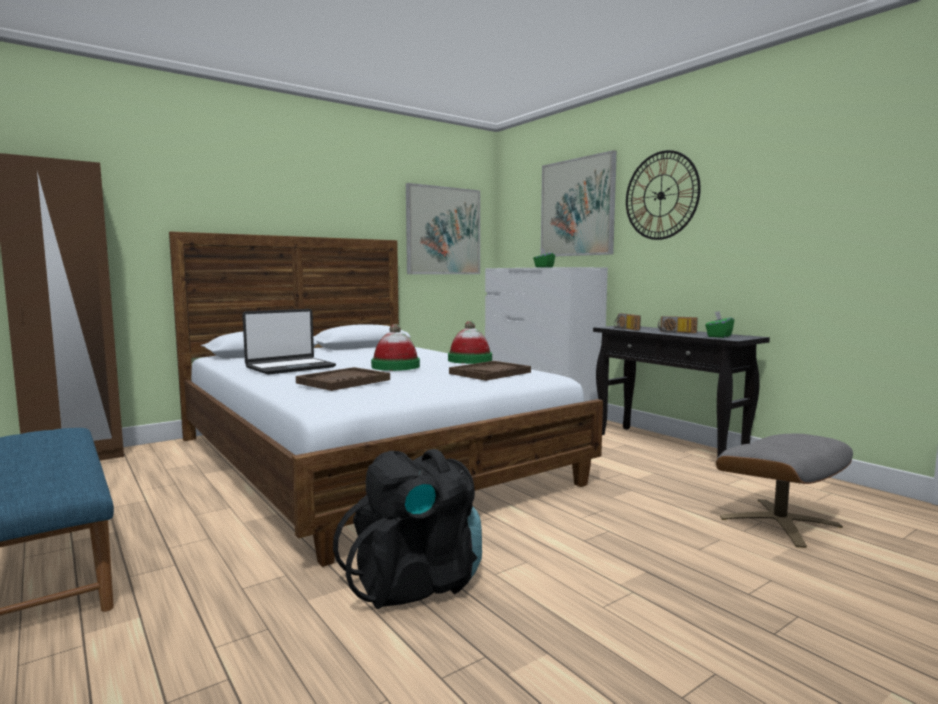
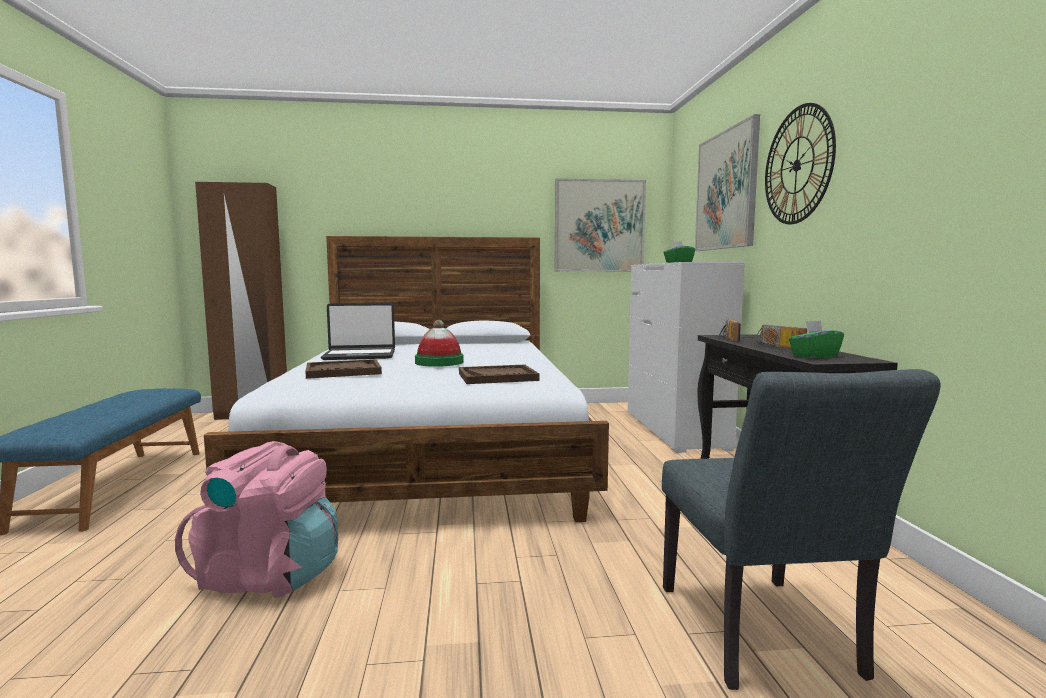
camera: 30 degrees right, 0 degrees up
black backpack [333,449,482,609] -> pink backpack [175,441,338,598]
hat [448,321,492,364] -> none
grey ottoman [716,433,853,548] -> grey chair [662,369,941,690]

